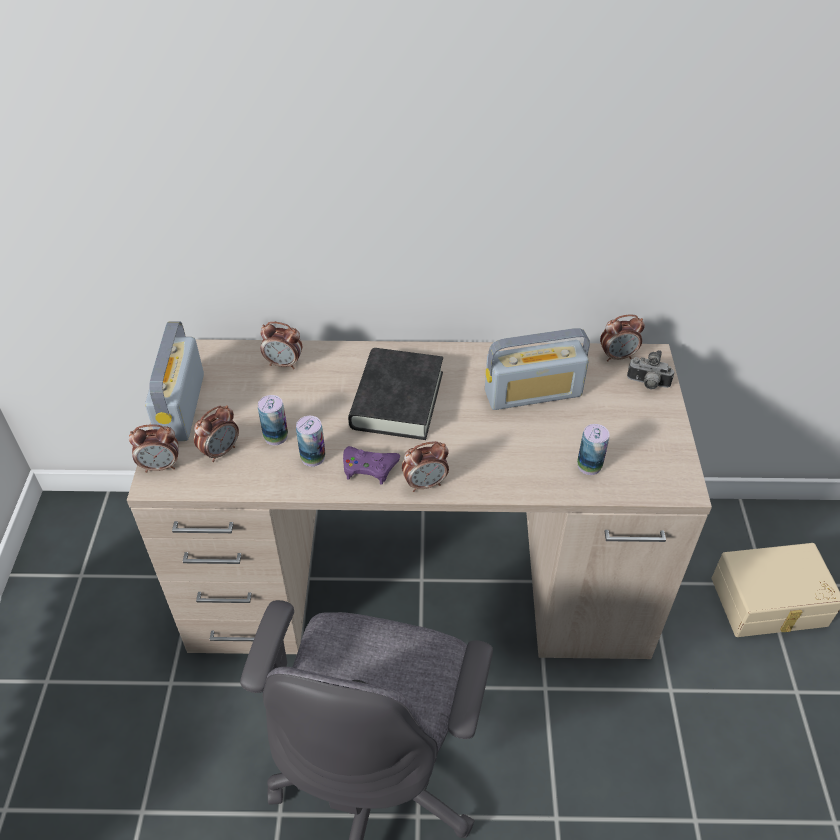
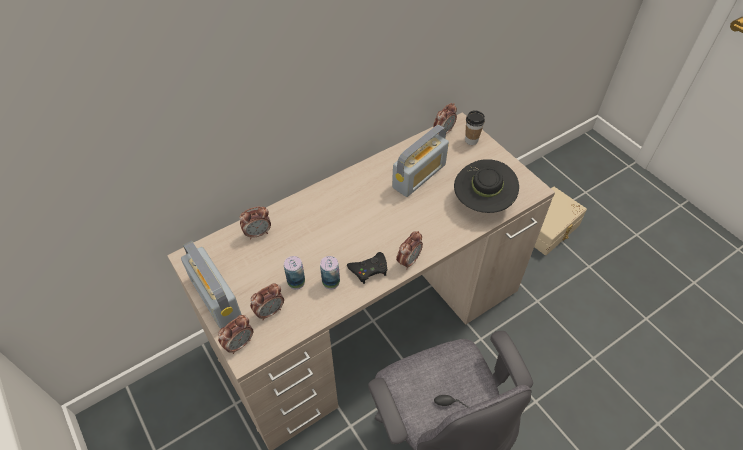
camera: 35 degrees left, 5 degrees up
alarm clock [194,405,239,462] -> alarm clock turned 45 degrees clockwise [250,284,284,321]
purple game controller [343,446,400,485] -> black game controller [347,252,387,284]
black book [348,348,443,440] -> none
can [577,424,610,475] -> black hat [454,159,519,213]
camera [627,350,674,389] -> cup [465,110,485,145]

